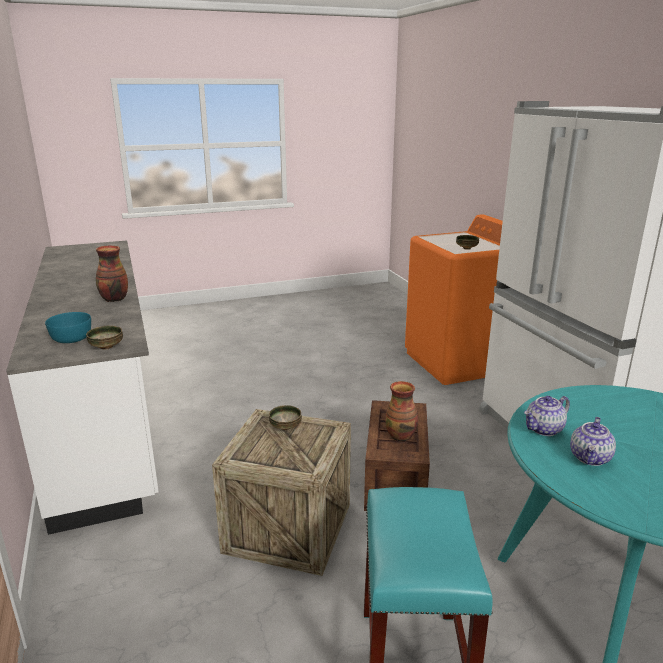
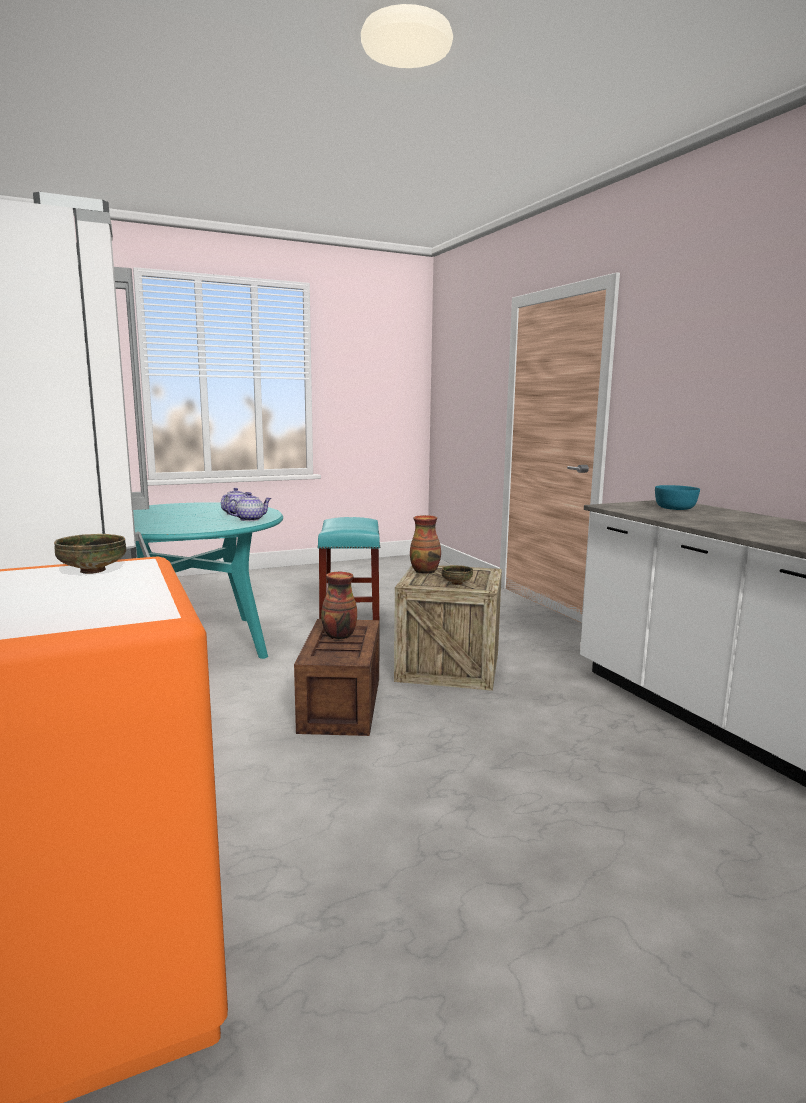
camera: 175 degrees right, 10 degrees down
bowl [86,326,123,349] -> none
vase [96,246,128,302] -> vase moved to [410,515,441,574]

